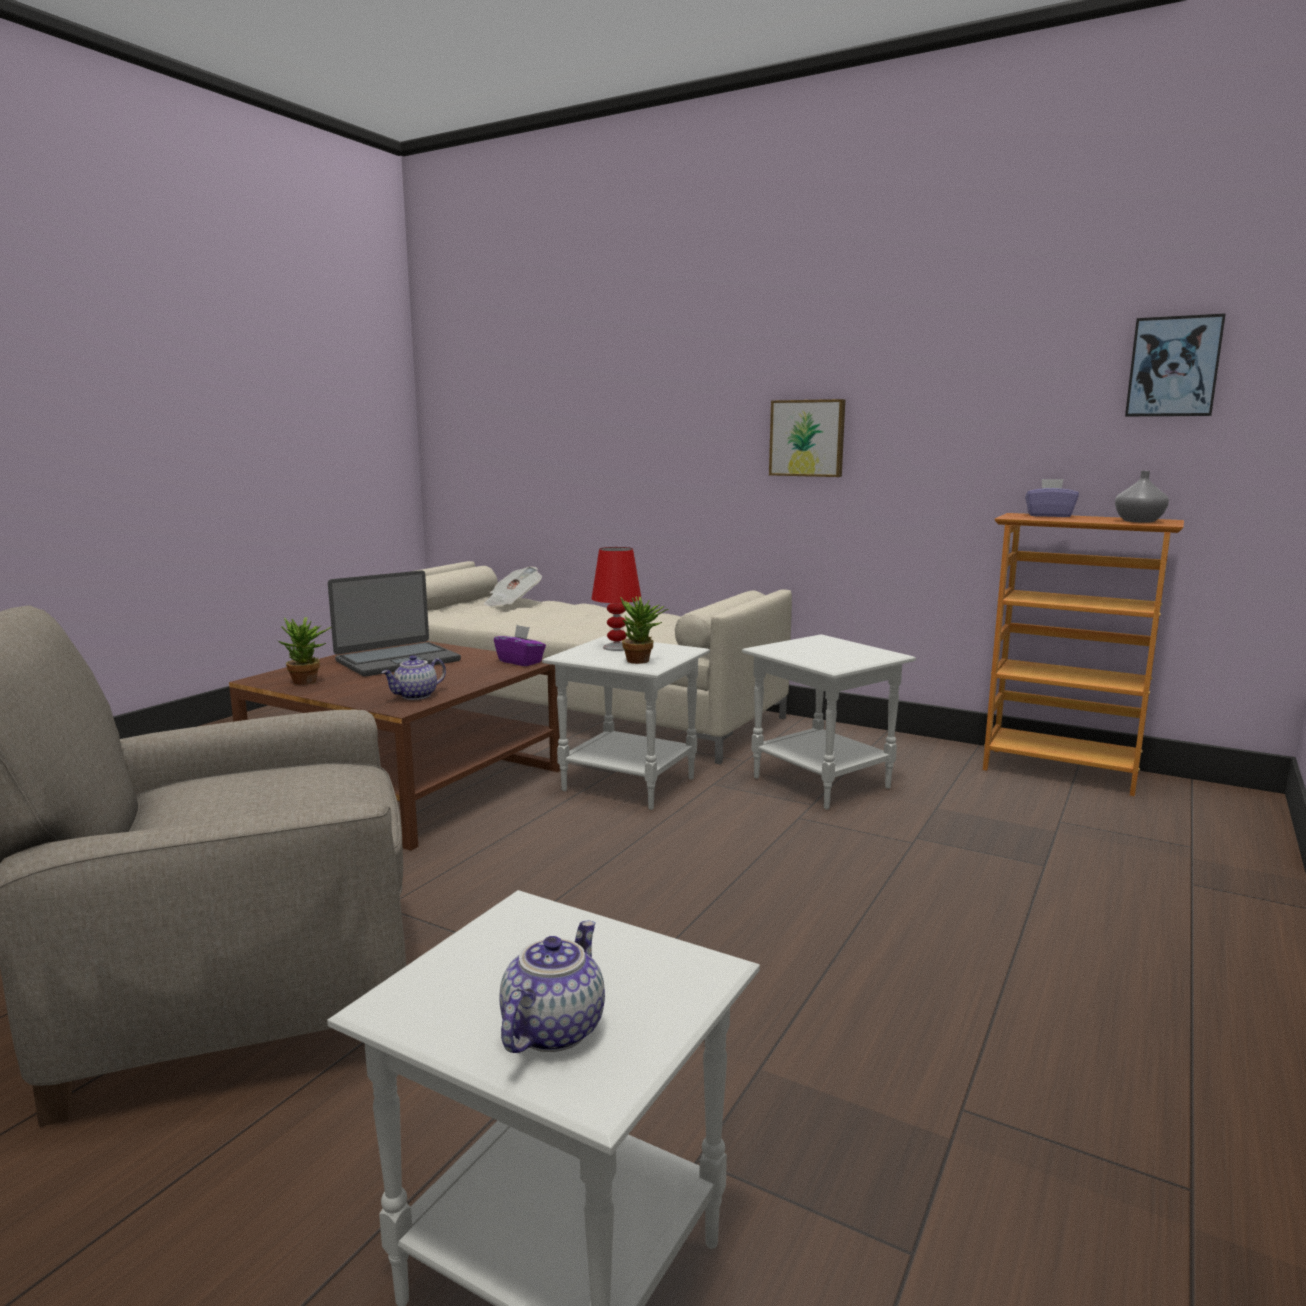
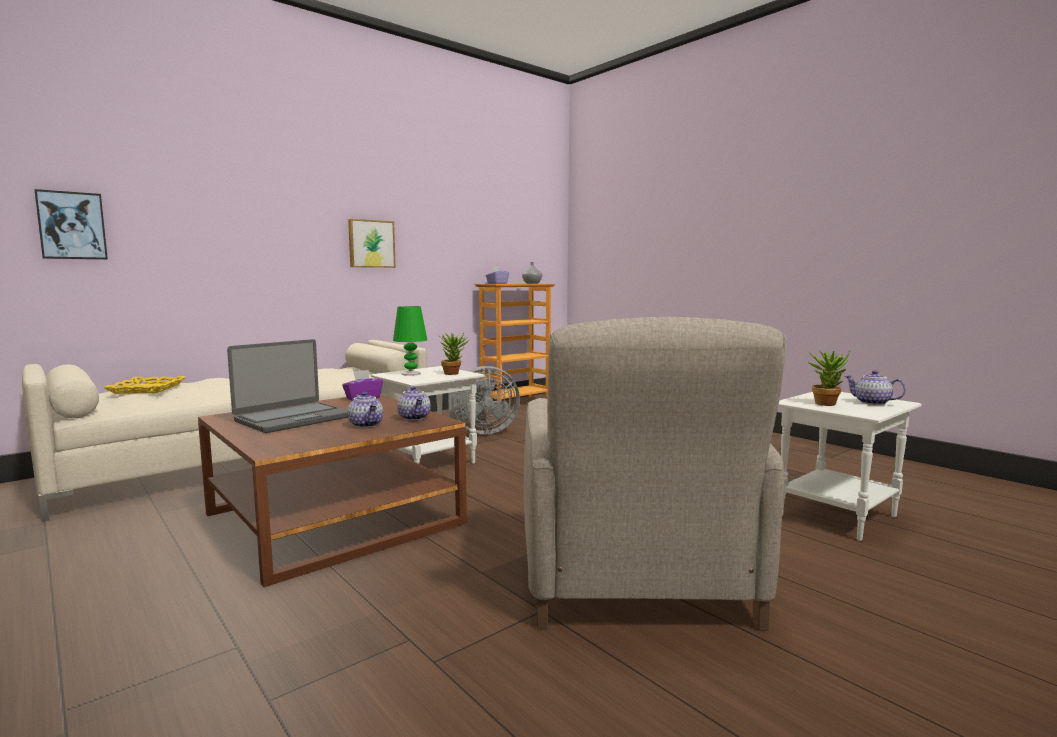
camera: 70 degrees left, 5 degrees down
potted plant [278,617,332,685] -> potted plant moved to [807,351,850,406]
laptop [328,570,461,677] -> laptop turned 60 degrees clockwise [227,339,348,433]
newspaper [483,566,542,606] -> yellow tray [103,376,186,394]
red table lamp [591,547,642,651] -> green table lamp [393,306,427,376]
white side table [742,634,916,810] -> grey fan [448,366,520,434]
picture [1125,313,1226,417] -> picture moved to [34,189,108,260]
none -> teapot [348,392,383,428]

